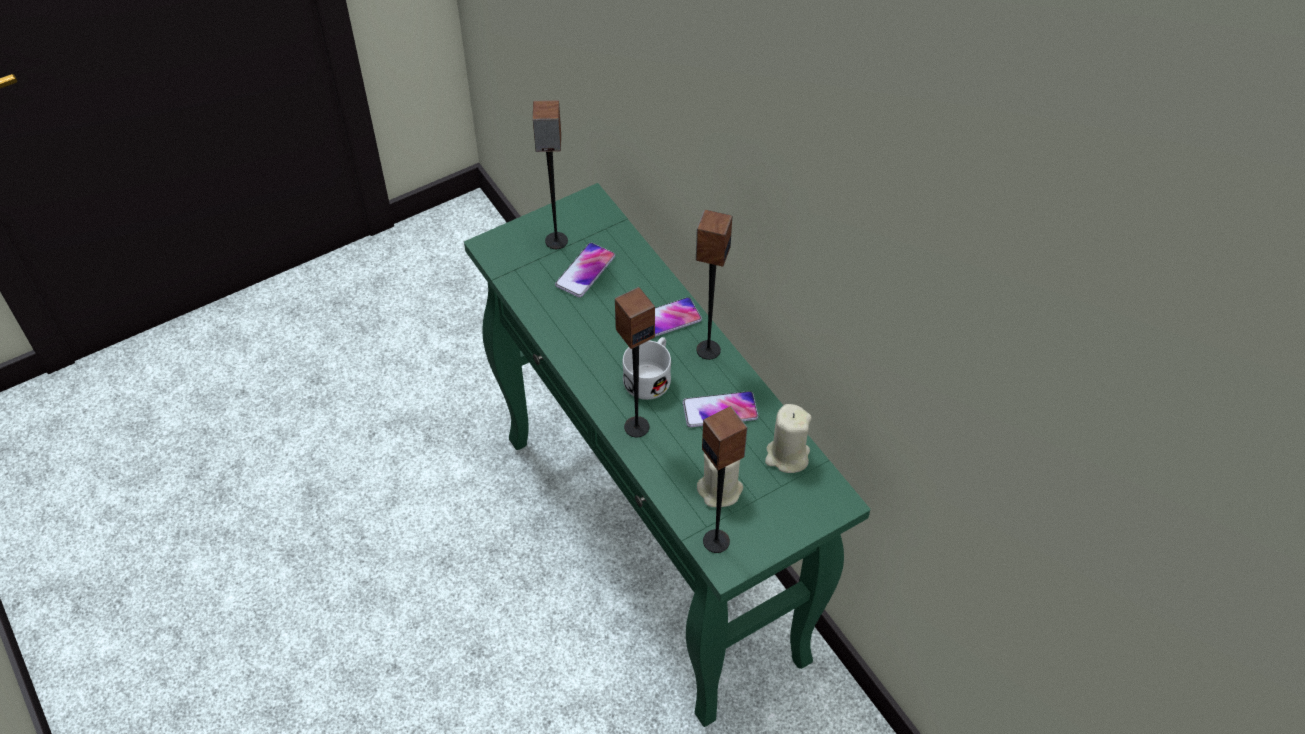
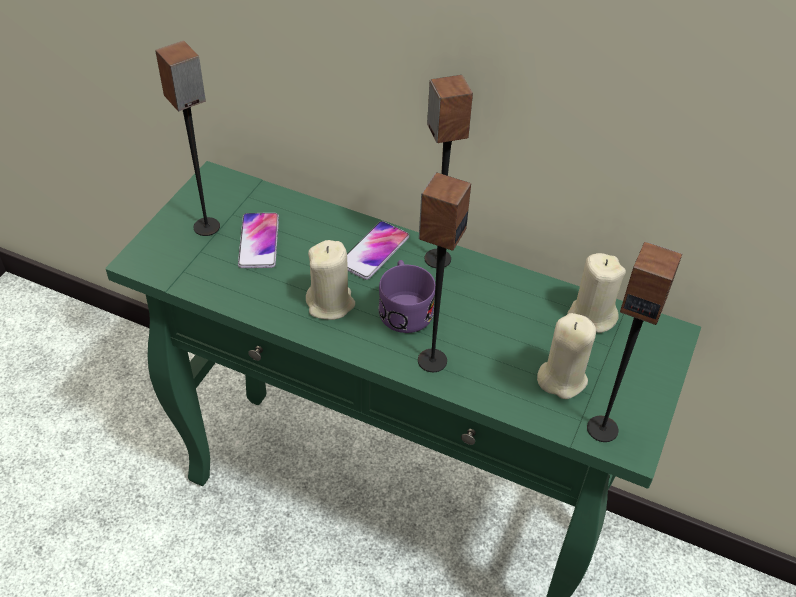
camera: 35 degrees left, 5 degrees down
white mug [623,337,671,400] -> purple mug [379,260,435,333]
phone [683,391,758,427] -> none
none -> beige candle [306,240,355,320]

